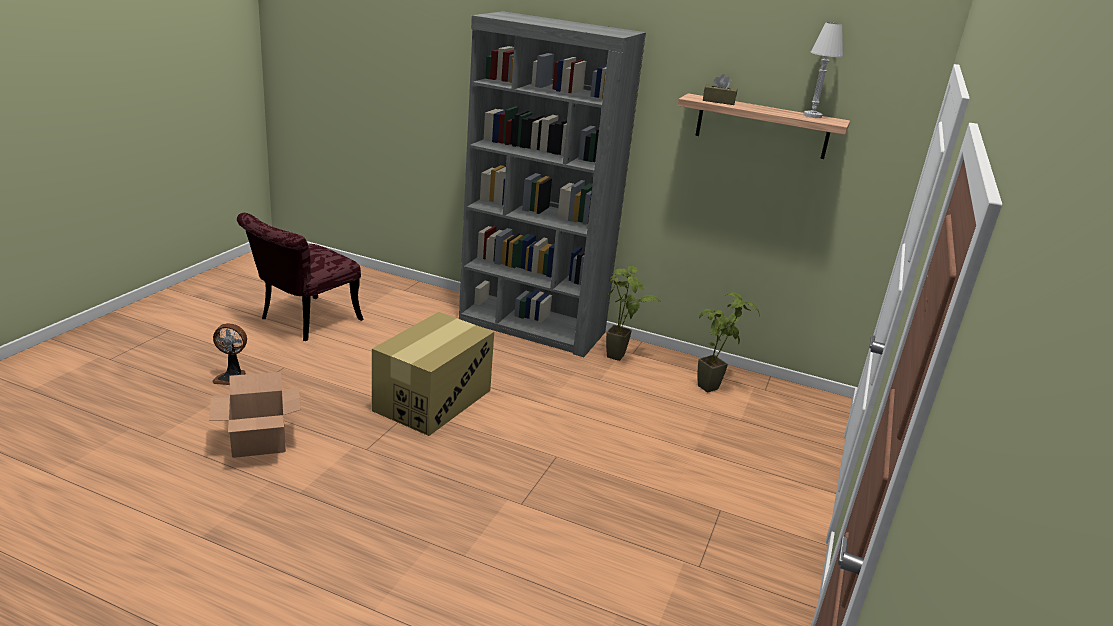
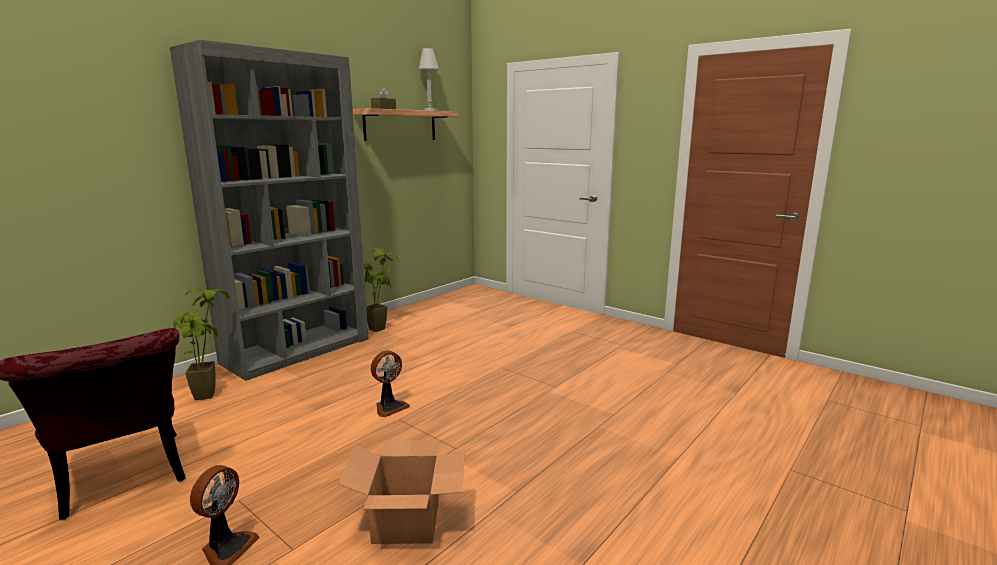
camera: 70 degrees left, 10 degrees down
cardboard box [372,312,494,436] -> fan [371,350,410,417]
potted plant [698,292,760,392] -> potted plant moved to [173,288,229,400]

